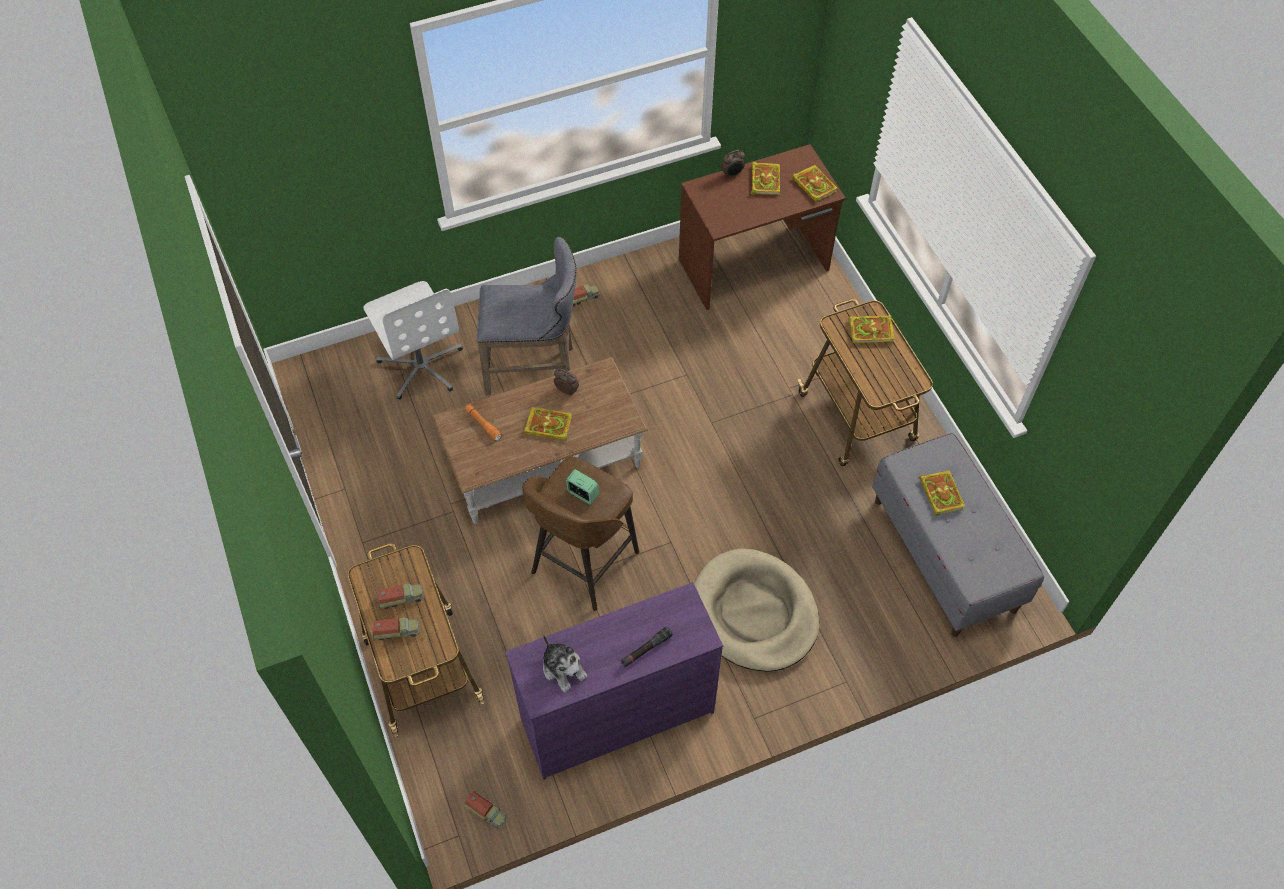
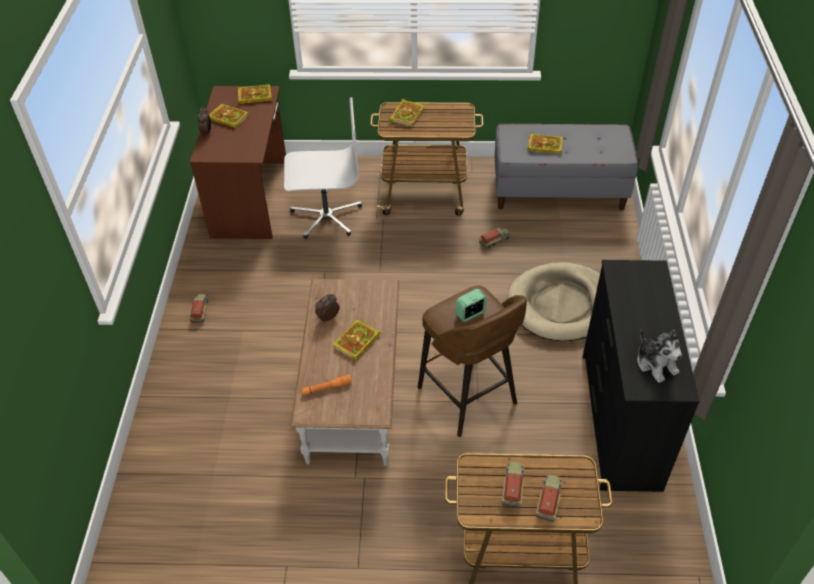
camera: 65 degrees left, 10 degrees down
white office chair [363,281,463,400] -> white office chair moved to [284,97,362,239]
toy truck [464,791,508,829] -> toy truck moved to [479,228,510,248]
grey stool [477,237,577,395] -> none
purple dresser [505,582,723,780] -> black dresser [583,260,700,492]
plush toy [543,635,587,693] -> plush toy turned 75 degrees clockwise [637,329,682,383]
black flashlight [620,627,673,667] -> none

